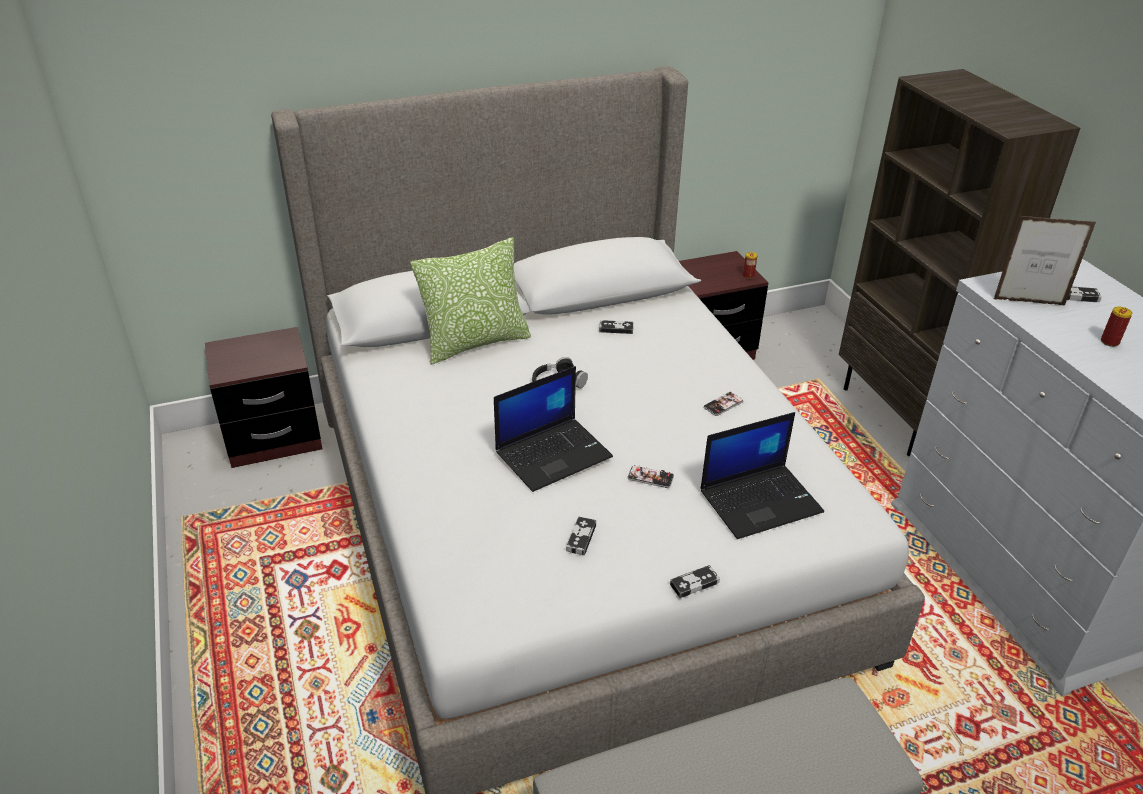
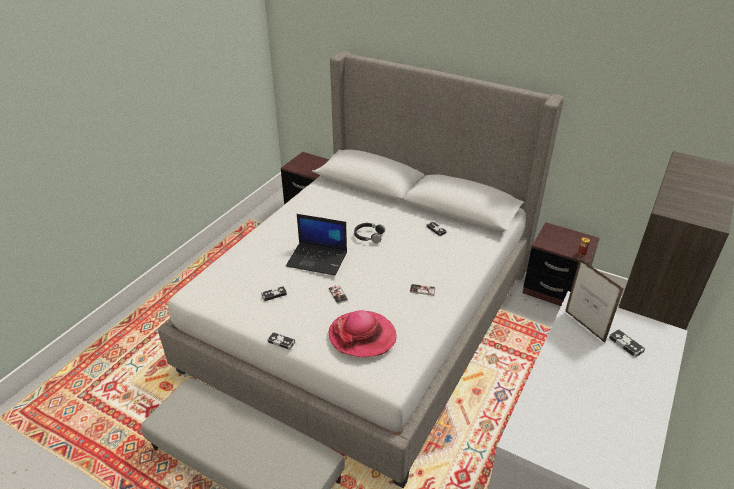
camera: 50 degrees right, 0 degrees up
pillow [410,237,531,365] -> none
laptop [701,412,824,539] -> hat [328,310,396,357]
can [1101,307,1132,347] -> none

